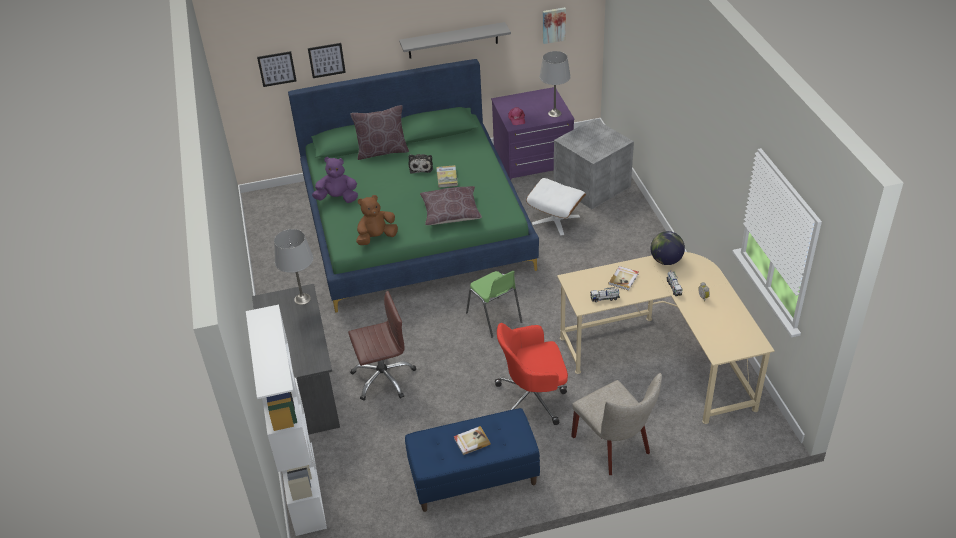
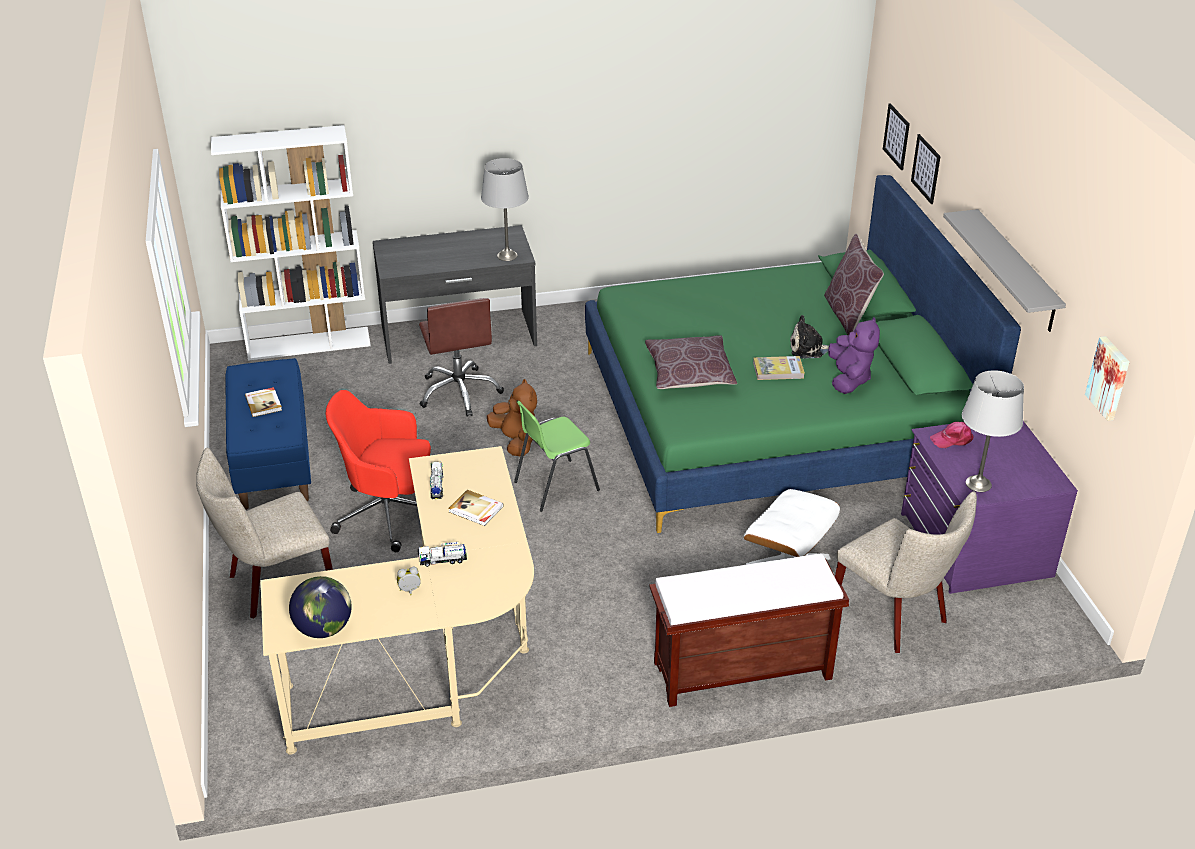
camera: 90 degrees right, 5 degrees down
purple plush toy [312,157,358,203] -> purple plush toy moved to [828,317,880,394]
brown plush toy [356,195,398,245] -> brown plush toy moved to [487,379,537,456]
red office chair [495,323,568,425] -> red office chair turned 75 degrees counterclockwise [326,390,431,552]
grey storage box [554,119,634,209] -> beige chair [835,491,977,653]
globe [650,231,685,265] -> globe moved to [289,576,352,638]
none -> brown bench [649,553,849,707]

